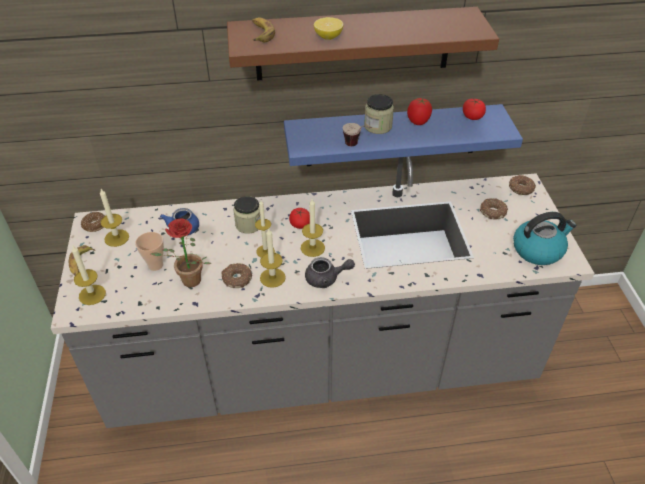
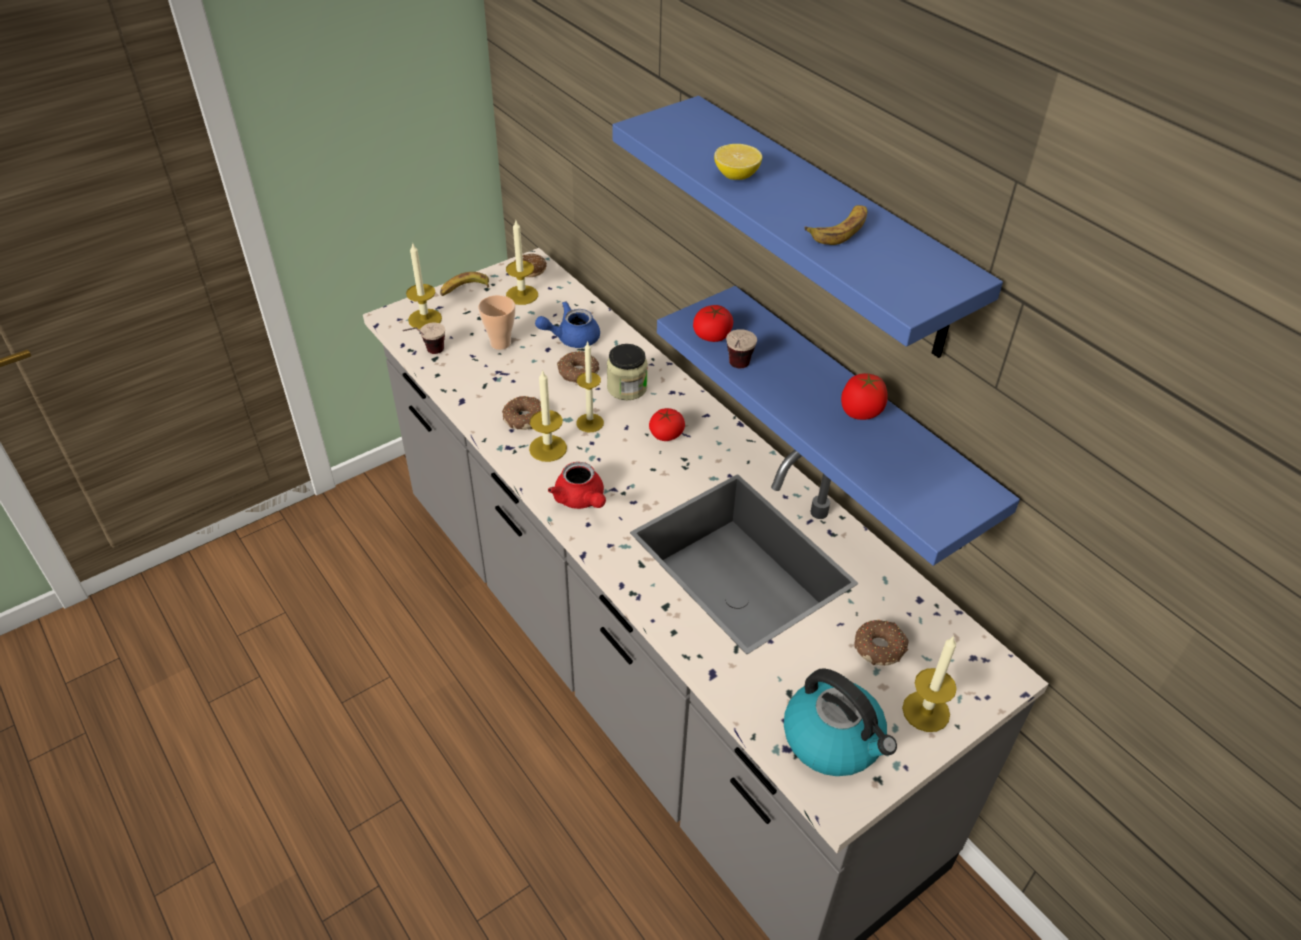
camera: 60 degrees right, 0 degrees up
potted plant [151,219,212,287] -> none
brown shelf [227,7,499,81] -> blue shelf [612,96,1003,358]
banana [252,18,275,42] -> banana moved to [805,205,867,245]
candle [301,199,325,257] -> candle moved to [902,636,957,732]
grey teapot [305,257,355,288] -> red teapot [548,462,606,509]
jar [364,94,394,134] -> none
tomato [463,99,486,120] -> tomato moved to [693,305,733,342]
donut [509,175,536,195] -> donut moved to [557,351,599,383]
none -> cup [402,322,445,354]

